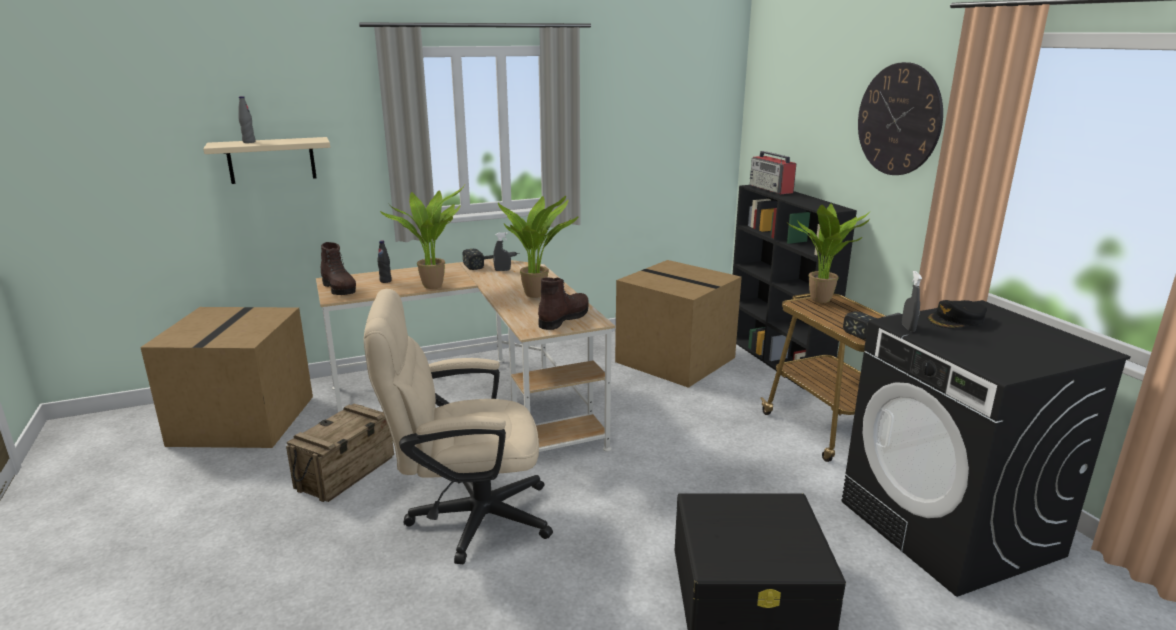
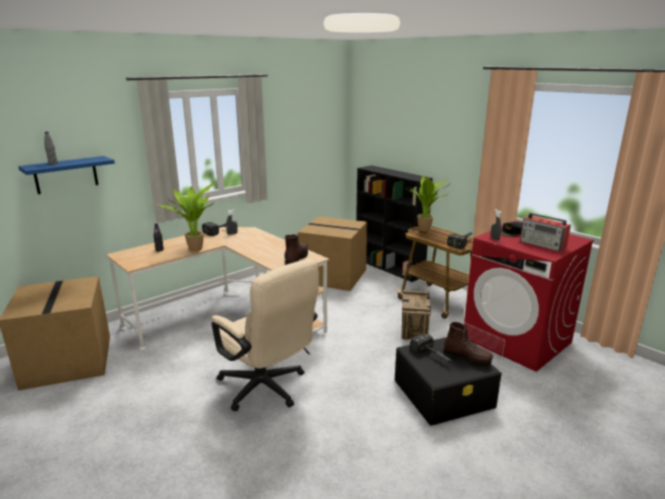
camera: 20 degrees left, 0 degrees up
beige shelf [203,137,330,184] -> blue shelf [18,156,115,194]
crate [286,404,394,502] -> crate moved to [402,290,431,340]
brown boot [321,242,356,295] -> brown boot moved to [443,322,493,367]
beige office chair [364,289,553,564] -> beige office chair turned 105 degrees counterclockwise [211,259,319,411]
potted plant [498,195,579,298] -> none
radio [750,151,796,194] -> radio moved to [520,213,571,252]
black washing machine [841,300,1131,597] -> red washing machine [464,221,594,372]
wall clock [858,62,943,175] -> none
none -> hammer [410,333,454,364]

